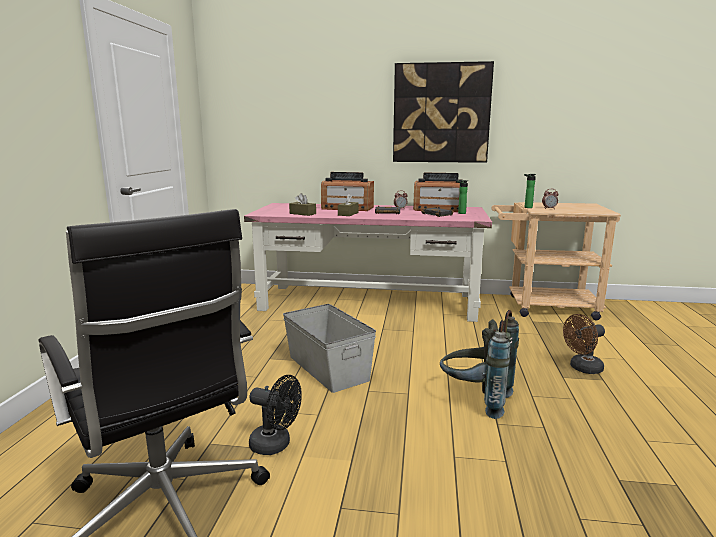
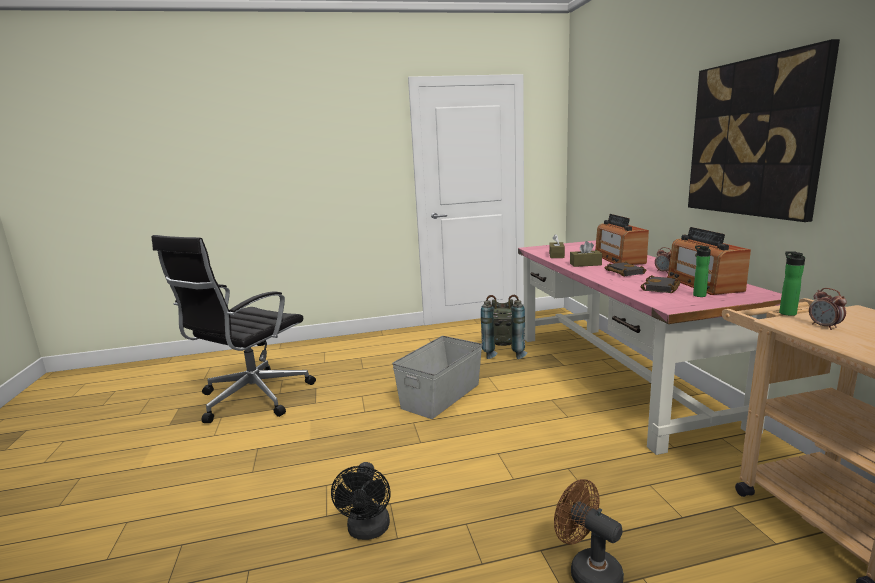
camera: 70 degrees right, 0 degrees up
black fan [249,375,302,455] -> black fan moved to [331,462,391,540]
grey backpack [440,310,519,419] -> grey backpack moved to [481,295,527,359]

